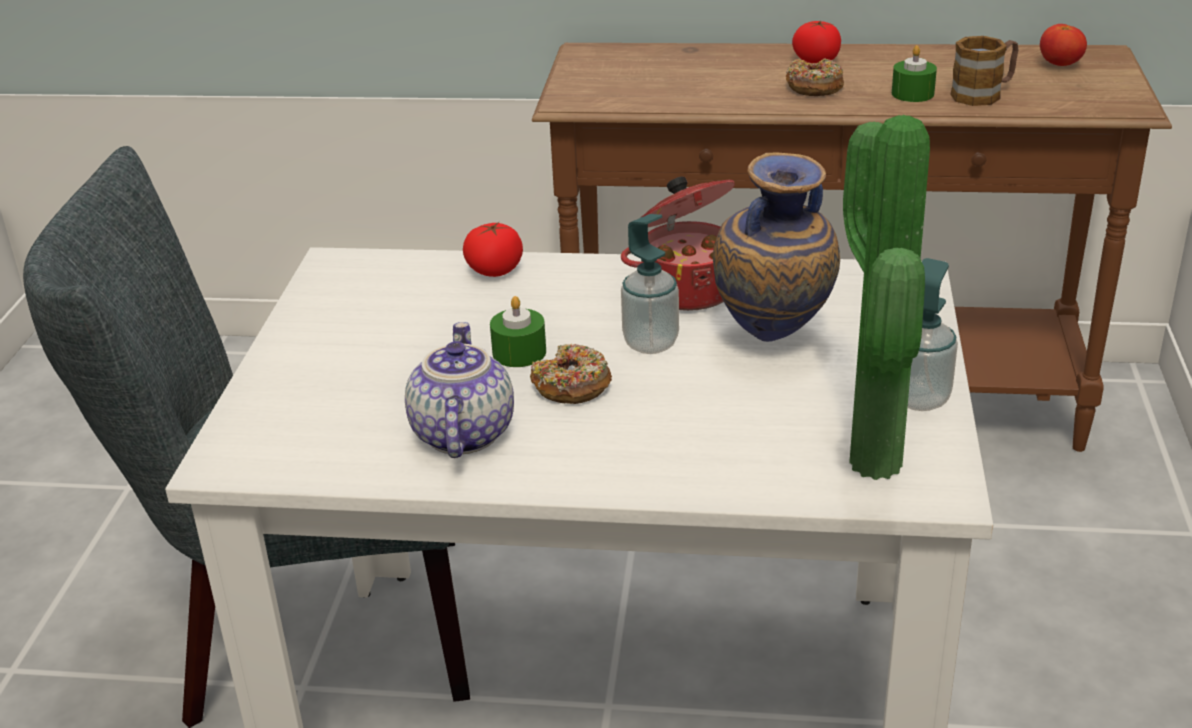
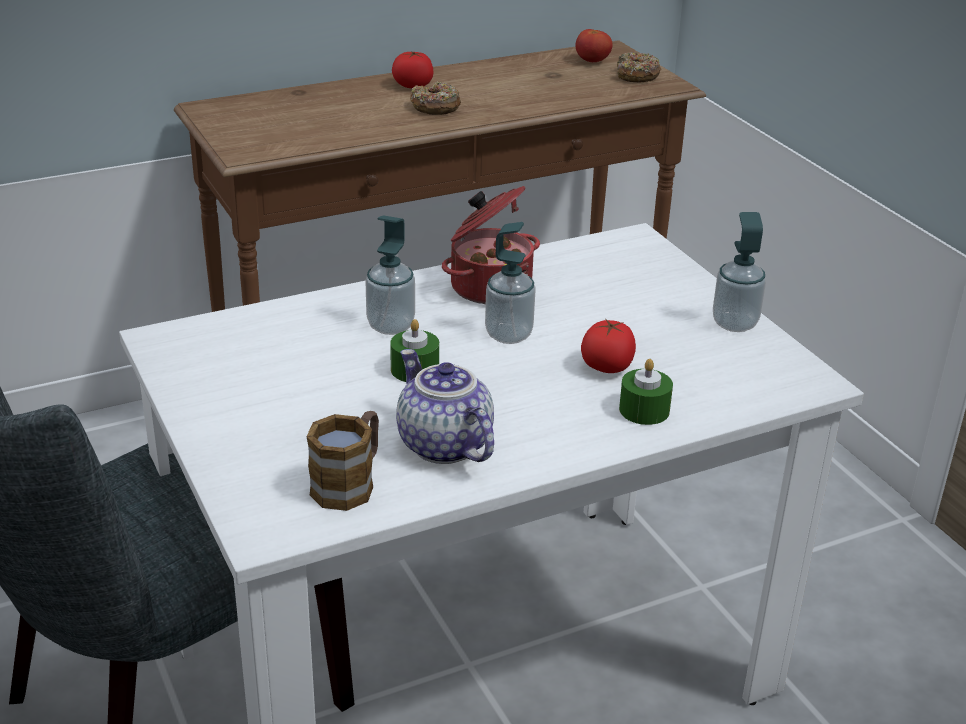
camera: 35 degrees left, 0 degrees up
tomato [463,221,523,277] -> tomato moved to [581,319,636,373]
donut [530,344,612,404] -> donut moved to [617,52,661,82]
vase [713,153,840,342] -> none
potted plant [843,115,930,480] -> none
green candle [892,45,937,102] -> green candle moved to [619,359,673,425]
mug [950,36,1019,106] -> mug moved to [306,411,379,511]
none -> soap dispenser [365,215,415,335]

